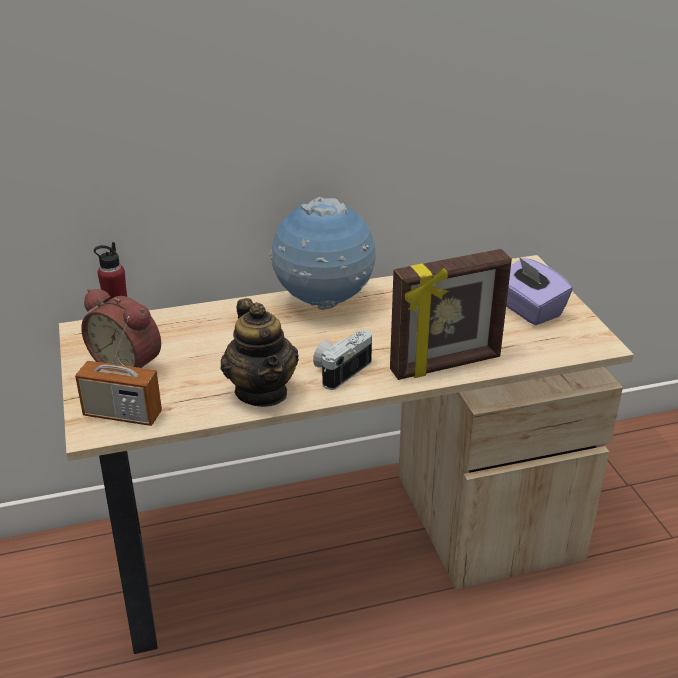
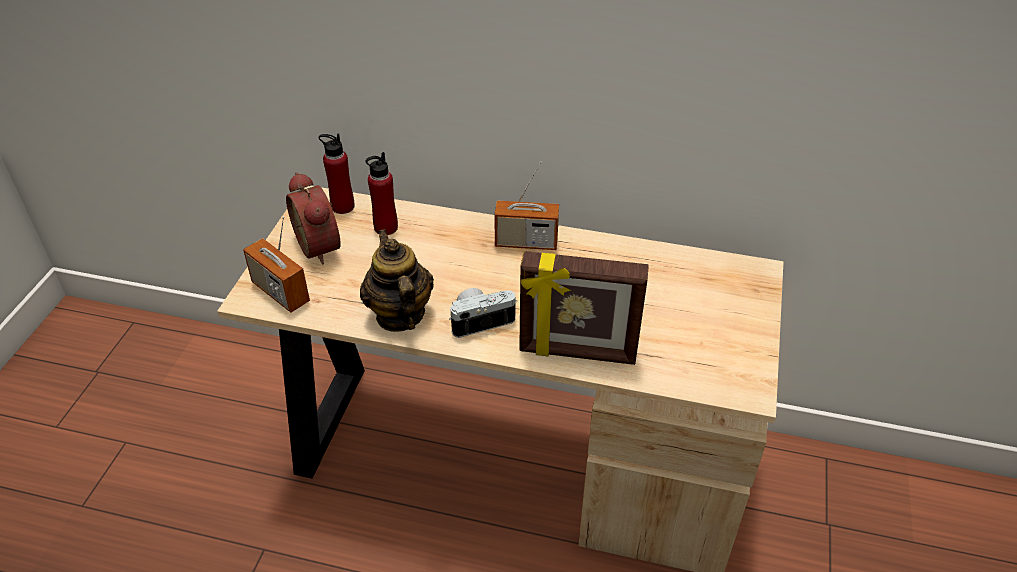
camera: 30 degrees right, 10 degrees up
teapot [221,298,299,407] -> teapot turned 150 degrees clockwise [360,229,434,332]
globe [269,197,376,310] -> radio [494,161,559,250]
purple tissue box [506,257,573,325] -> none
none -> red bottle [366,152,398,235]

